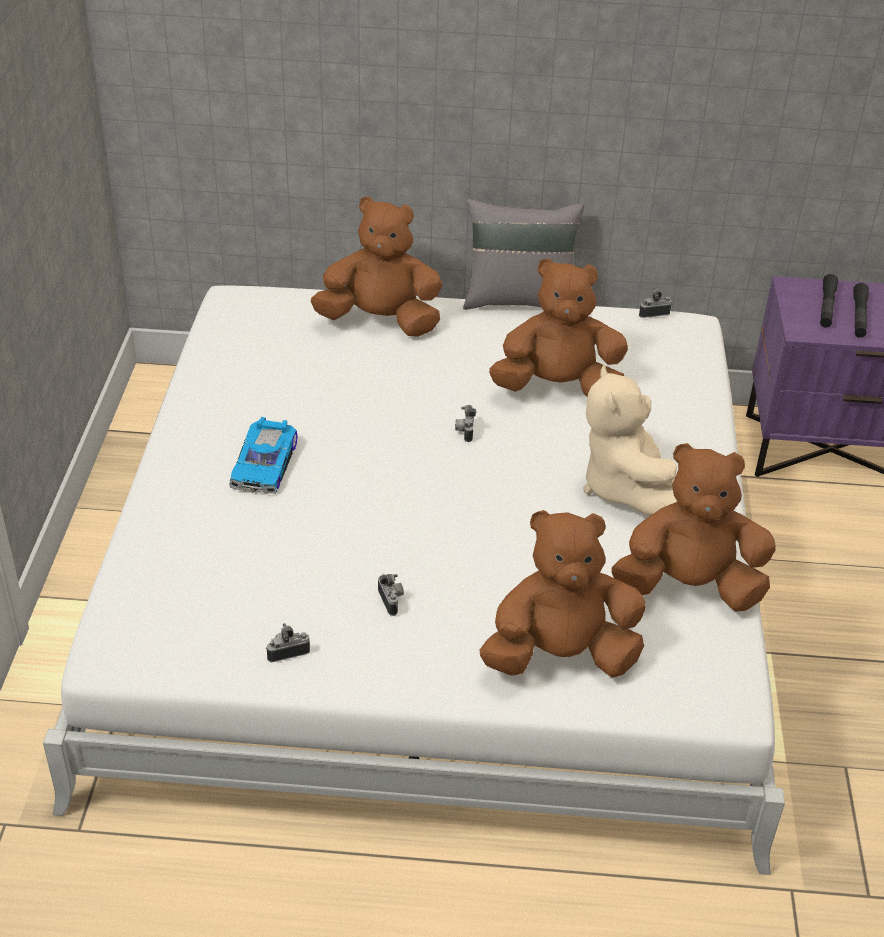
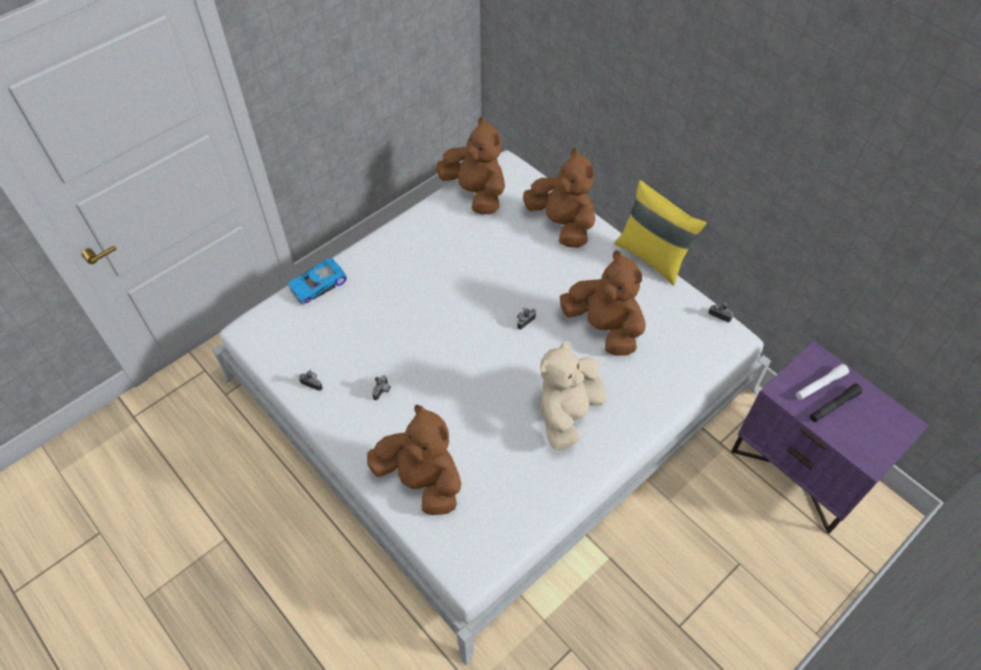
camera: 45 degrees right, 15 degrees up
toy car [229,417,298,494] -> toy car moved to [288,258,347,305]
grey pillow [463,199,584,310] -> yellow pillow [614,180,706,285]
brown plush toy [611,443,776,612] -> brown plush toy moved to [436,117,505,214]
black flashlight [820,274,838,328] -> white flashlight [796,364,849,400]

